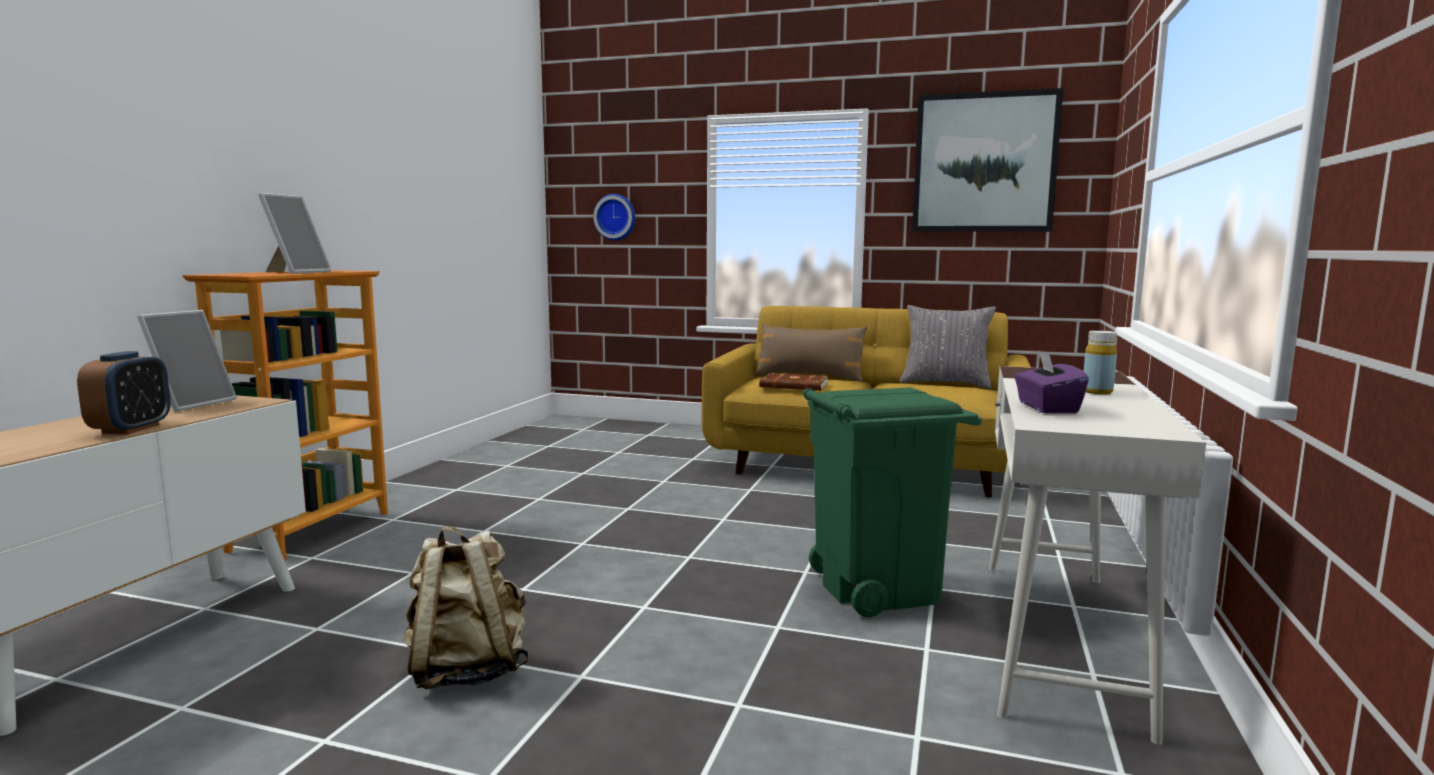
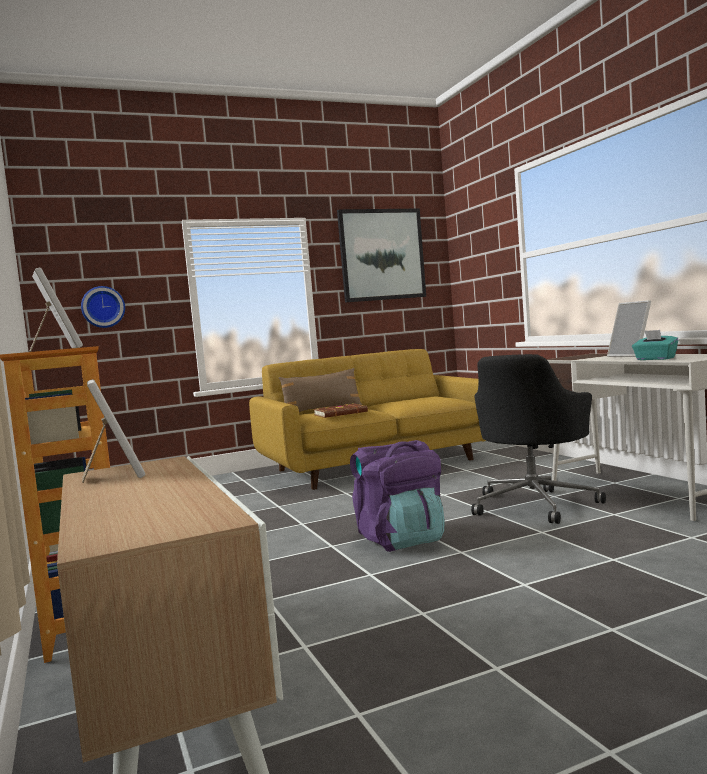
camera: 40 degrees left, 5 degrees down
alarm clock [77,351,171,434] -> none
beige backpack [403,526,529,689] -> none
green trash can [803,388,982,617] -> black office chair [471,354,606,524]
grey pillow [900,305,996,389] -> none
purple tissue box [1014,350,1089,413] -> turquoise tissue box [632,330,679,360]
yellow bottle [1084,330,1117,394] -> picture frame [607,300,651,357]
none -> purple backpack [350,440,445,552]

